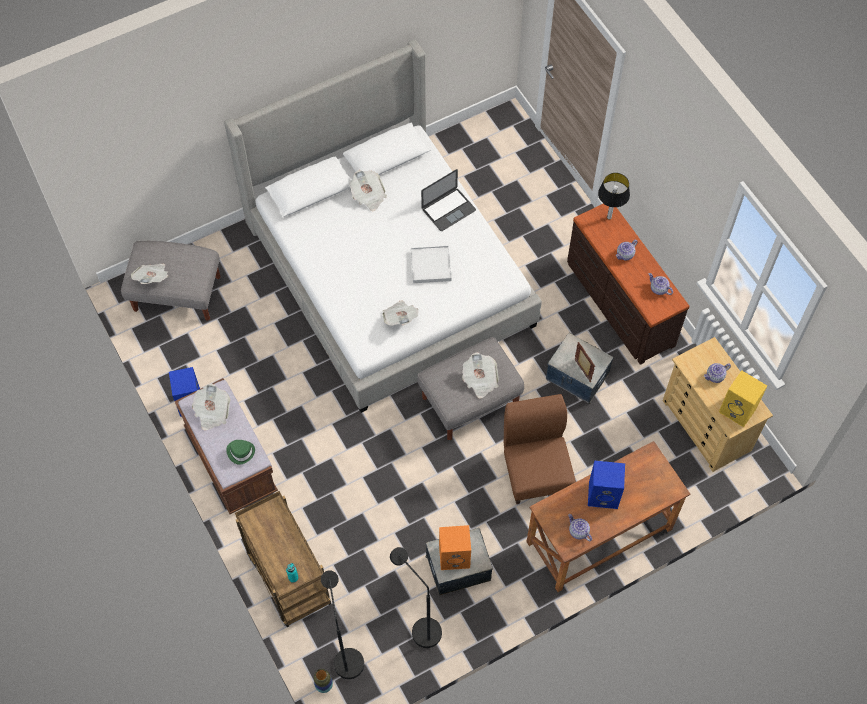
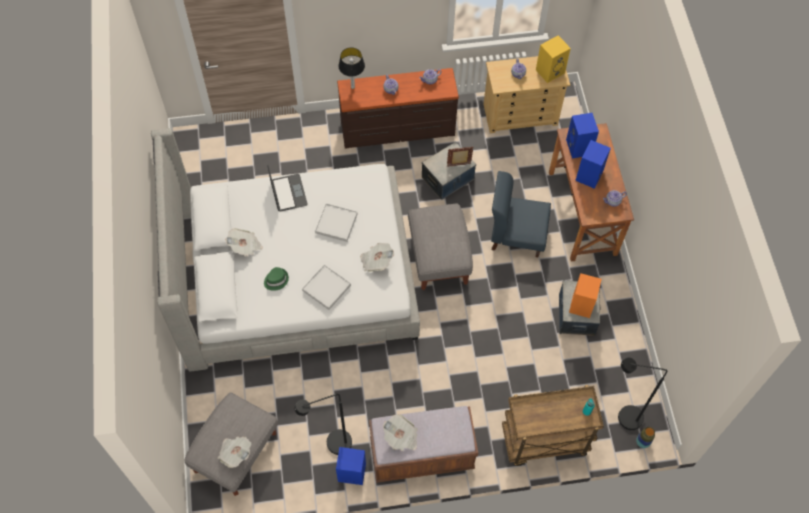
camera: 70 degrees left, 0 degrees up
green hat [226,440,255,465] -> green hat moved to [264,267,289,291]
black floor lamp [390,547,442,648] -> black floor lamp moved to [294,394,352,455]
newspaper [462,352,499,399] -> none
brown chair [504,394,576,504] -> blue chair [491,171,551,257]
none -> white tray [302,265,351,310]
none -> blue speaker [566,113,599,158]

